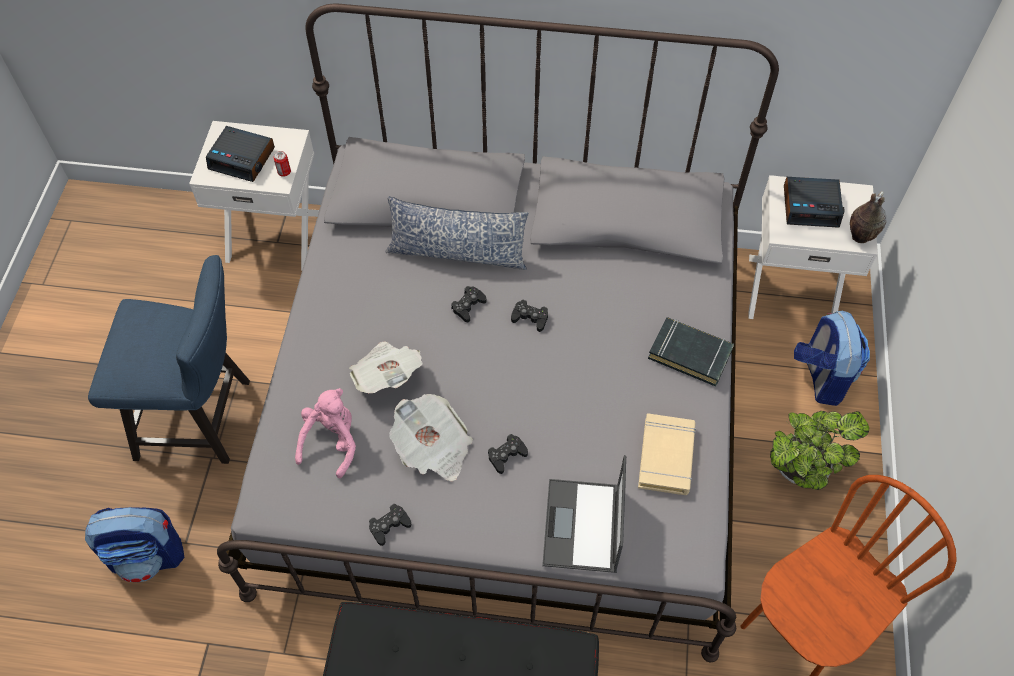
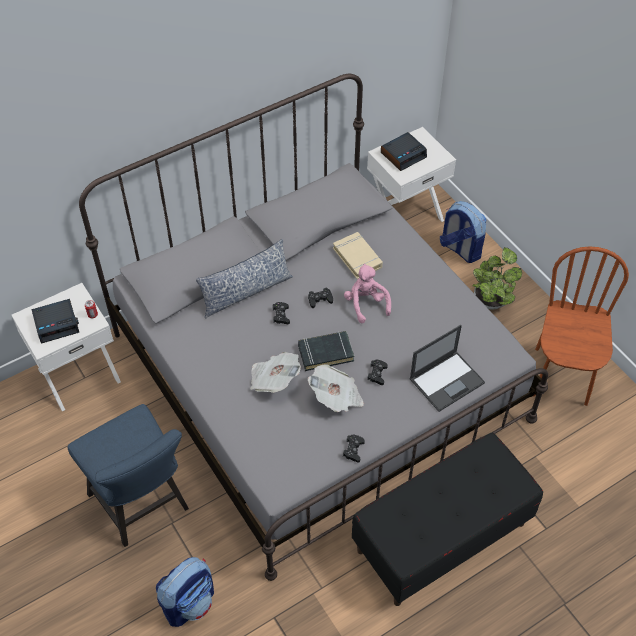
camera: 40 degrees left, 5 degrees down
blue chair [88,255,250,464] -> blue chair turned 90 degrees clockwise [67,404,189,547]
pink plush toy [295,388,356,479] -> pink plush toy moved to [344,264,391,323]
laptop [542,455,626,573] -> laptop turned 90 degrees counterclockwise [410,325,485,412]
beige book [638,413,696,495] -> beige book moved to [333,232,383,280]
black book [648,317,734,386] -> black book moved to [298,331,354,371]
vase [850,191,887,243] -> none

